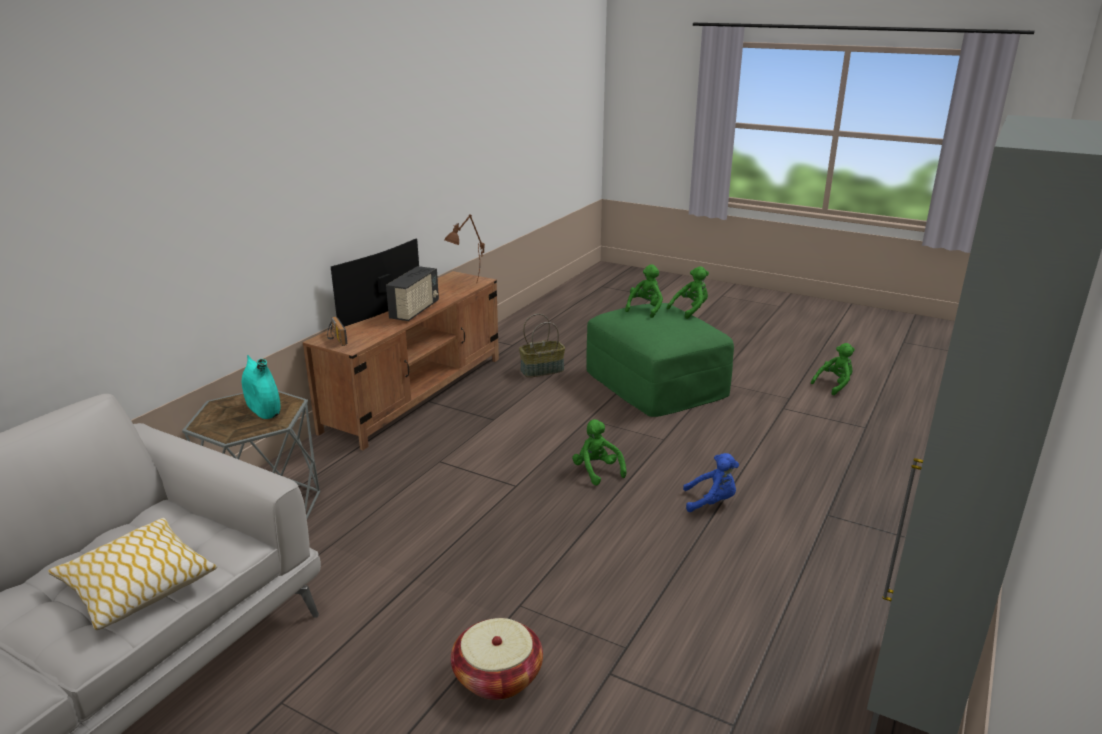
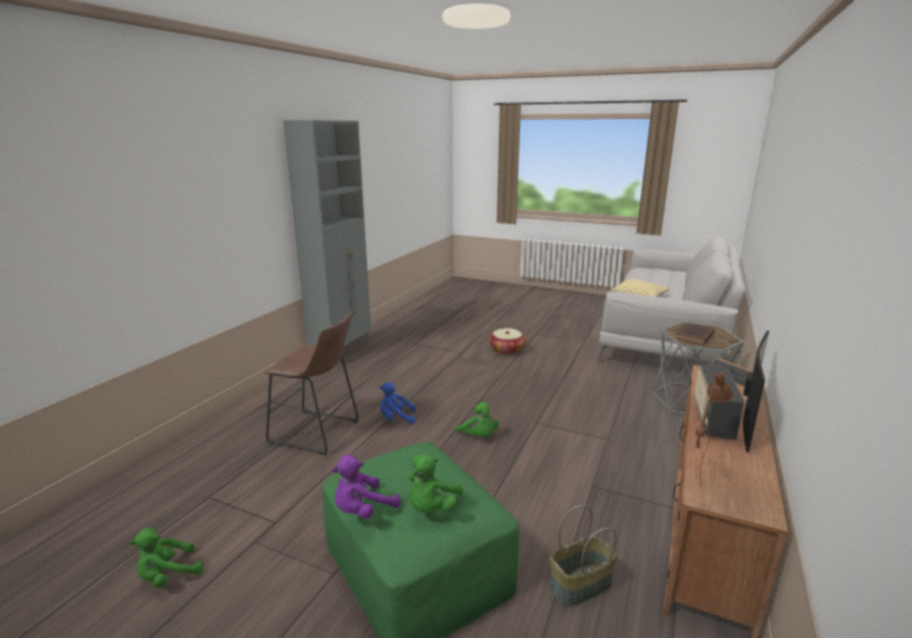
camera: 175 degrees right, 5 degrees down
turquoise vase [242,355,281,419] -> brown book [676,323,715,345]
green plush toy [667,266,709,319] -> purple plush toy [332,455,401,519]
none -> brown stool [264,312,359,455]

